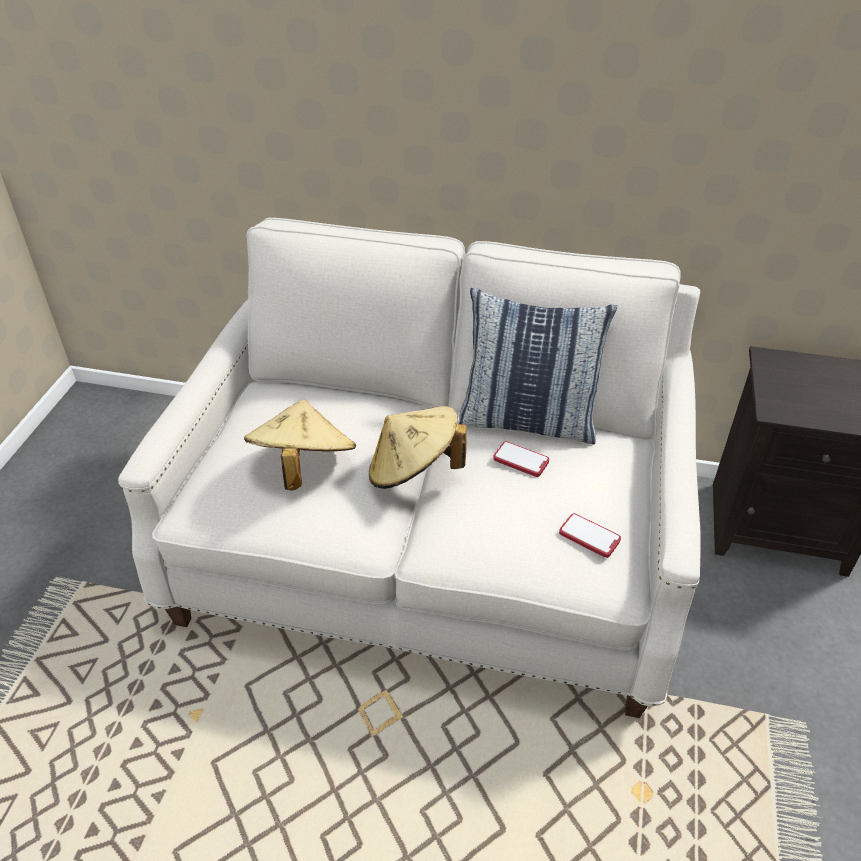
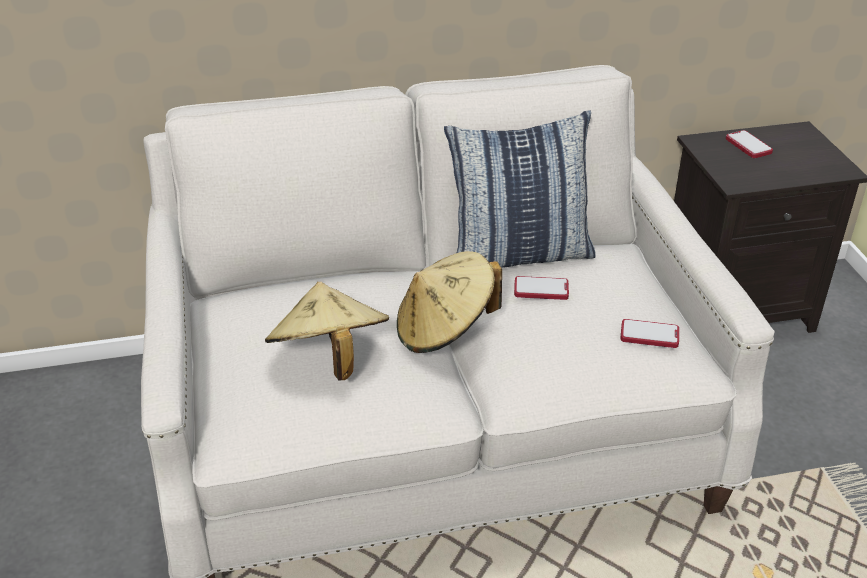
camera: 25 degrees left, 5 degrees down
none -> phone [726,130,773,158]

